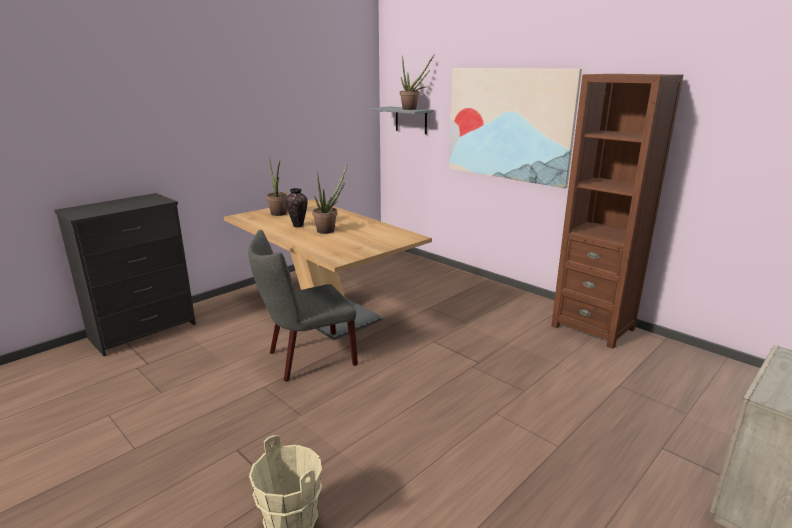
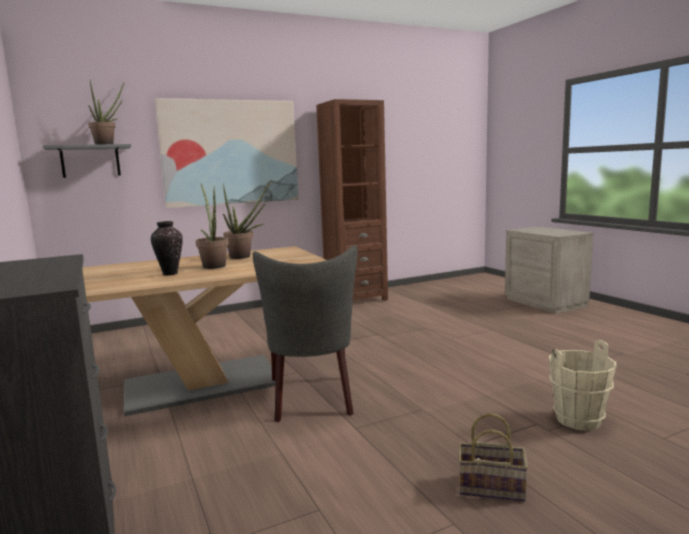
camera: 70 degrees left, 10 degrees down
potted plant [266,156,289,216] -> potted plant moved to [223,180,271,259]
none -> basket [458,413,528,502]

